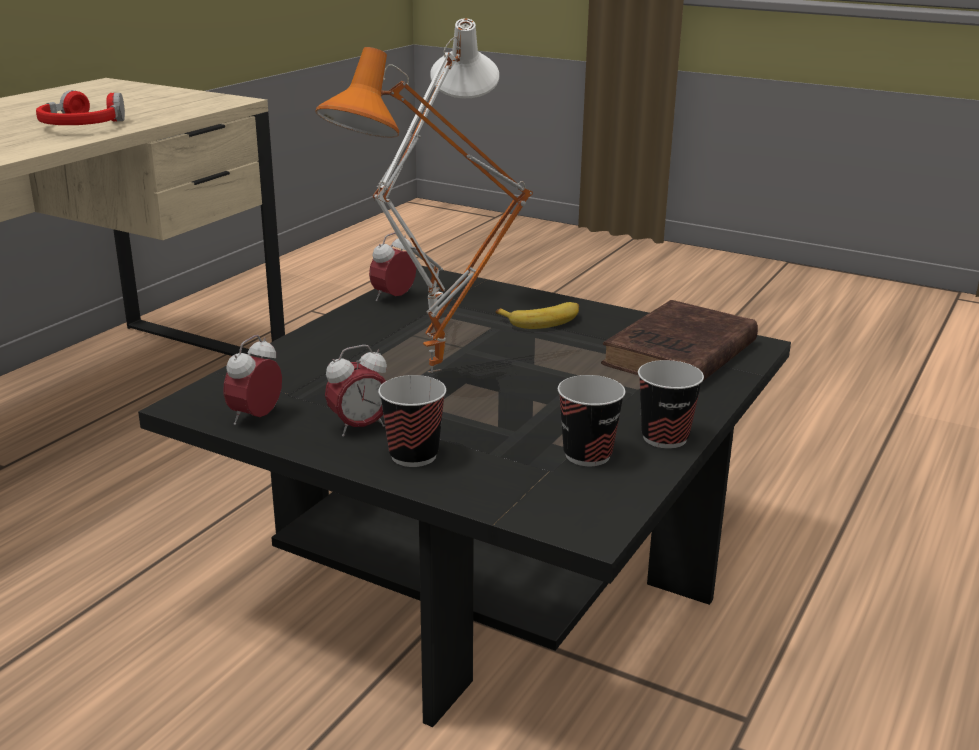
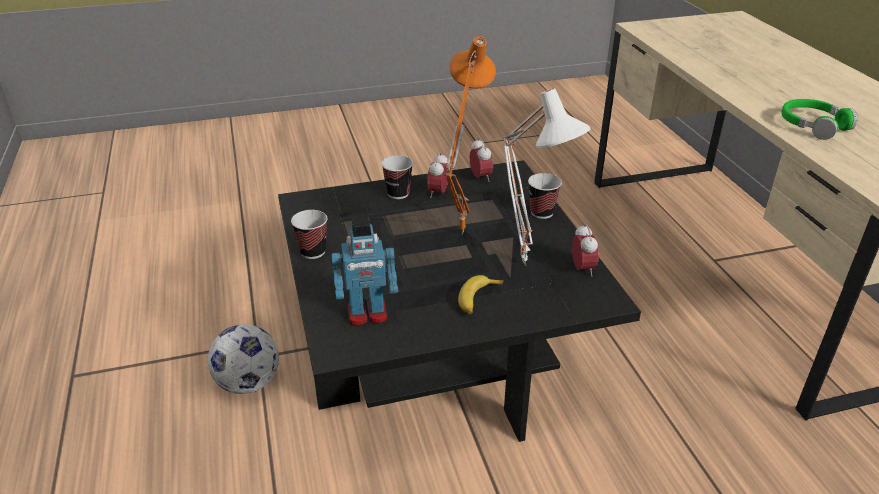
camera: 135 degrees right, 10 degrees up
red headphones [36,90,125,125] -> green headphones [782,99,858,140]
cup [558,375,625,466] -> cup moved to [528,173,562,219]
brown book [601,300,758,382] -> toy robot [332,217,398,326]
none -> football [208,324,279,394]

